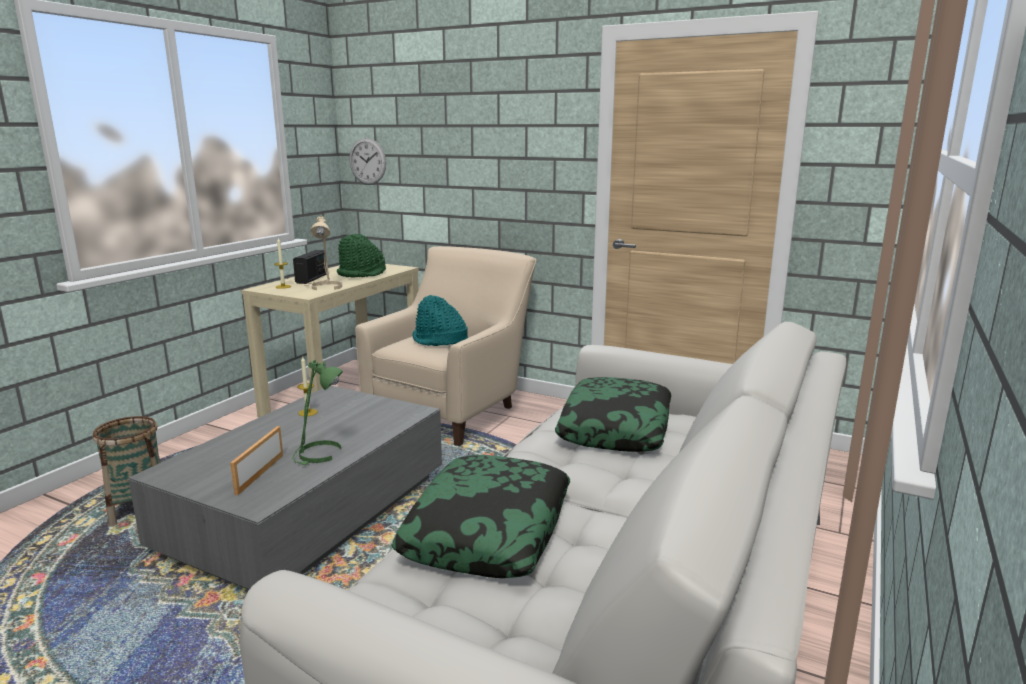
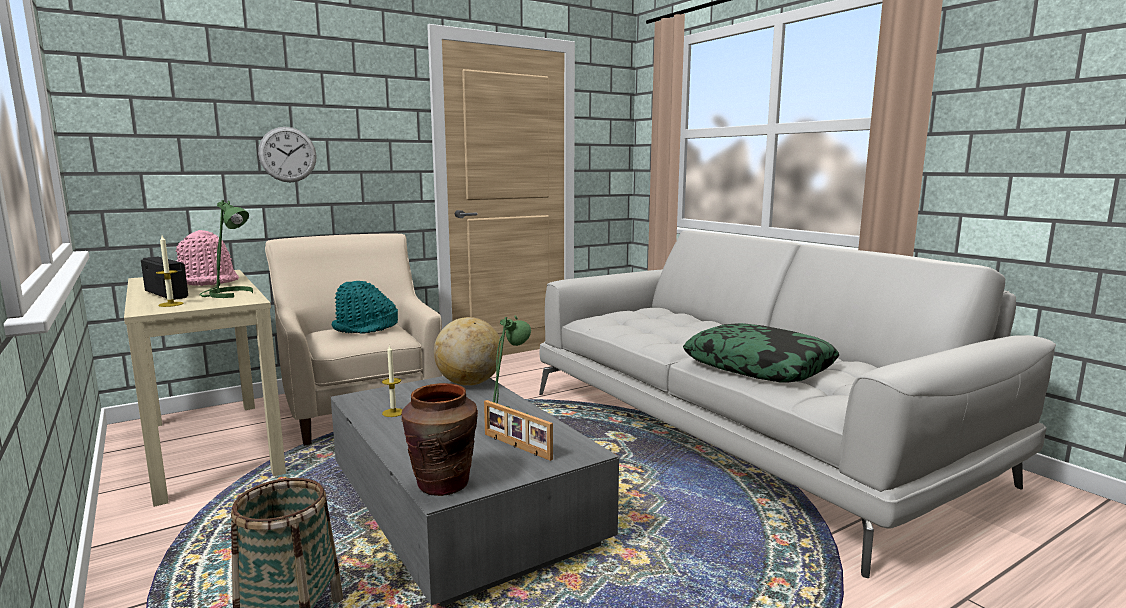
camera: 60 degrees left, 5 degrees down
beige table lamp [304,216,342,290] -> green table lamp [200,200,253,298]
green hat [337,234,386,277] -> pink hat [176,230,239,286]
wall clock [350,138,386,185] -> wall clock moved to [258,127,317,183]
pillow [555,377,672,452] -> none
none -> brown vase [401,383,478,496]
none -> globe [434,317,503,386]

